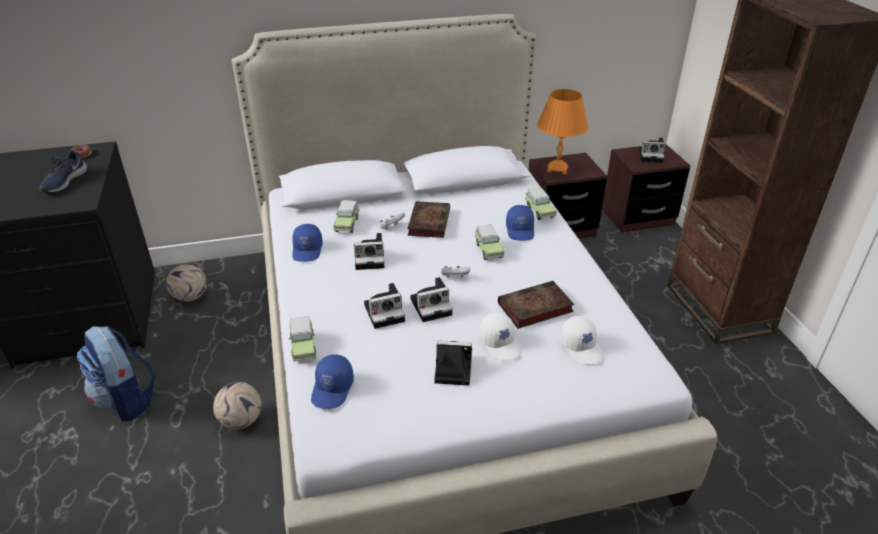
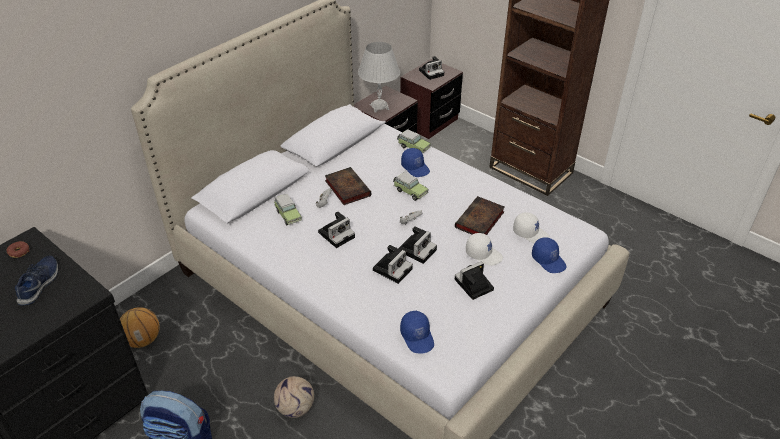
camera: 35 degrees left, 5 degrees up
blue shoe [39,150,87,193] -> blue shoe turned 150 degrees counterclockwise [15,255,58,305]
football [166,264,207,302] -> basketball [120,307,160,348]
toy car [289,316,316,362] -> none
blue cap [292,224,323,262] -> blue cap moved to [532,237,567,273]
orange table lamp [537,89,589,175] -> white table lamp [358,42,400,113]

